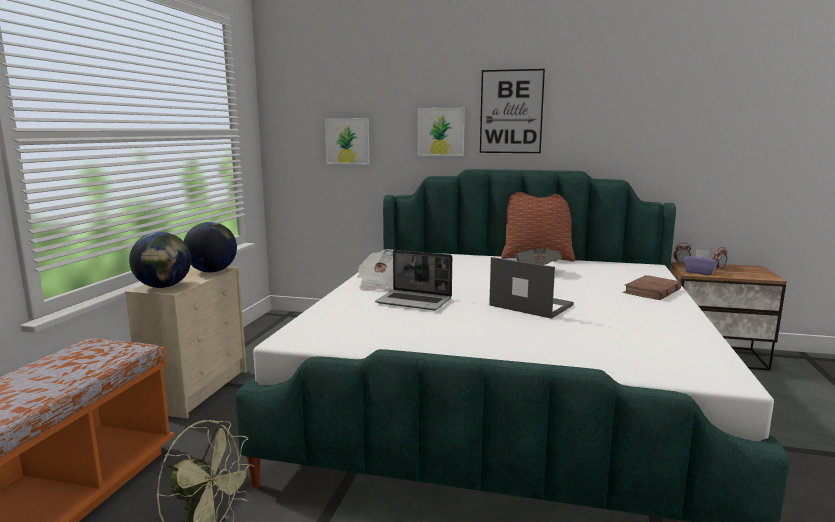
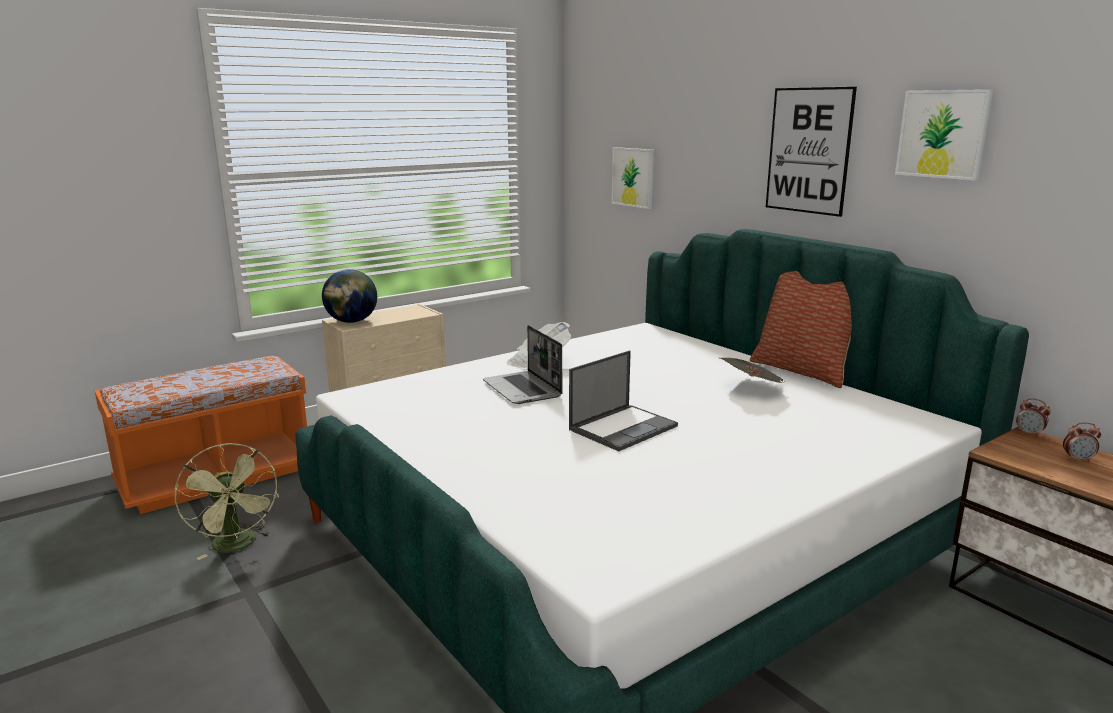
camera: 40 degrees right, 5 degrees up
globe [184,222,237,273] -> none
picture [418,108,465,156] -> picture moved to [895,89,993,181]
laptop [489,257,574,319] -> laptop turned 60 degrees clockwise [569,350,678,451]
brown book [623,275,682,300] -> none
purple tissue box [684,249,718,275] -> none

